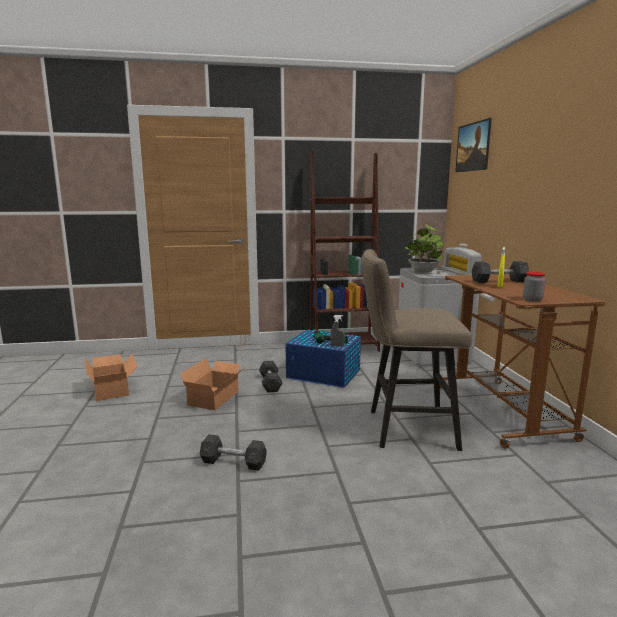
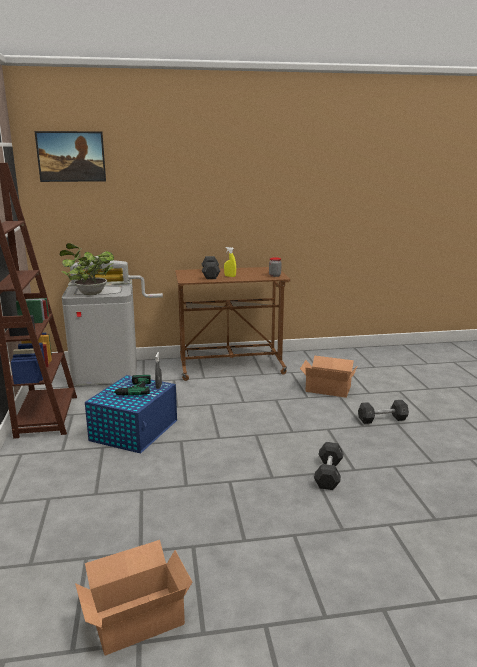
camera: 90 degrees left, 5 degrees up
cardboard box [180,358,244,410] -> cardboard box moved to [300,355,357,398]
grey dumbbell [259,361,283,393] -> grey dumbbell moved to [358,400,409,424]
beige stool [361,249,472,451] -> none

